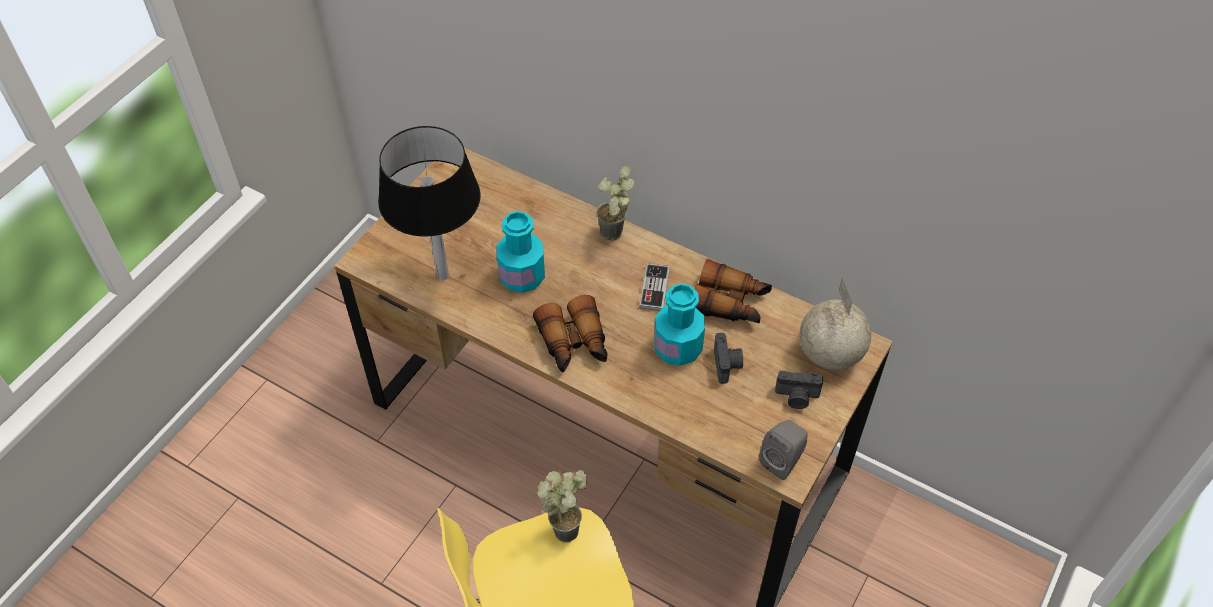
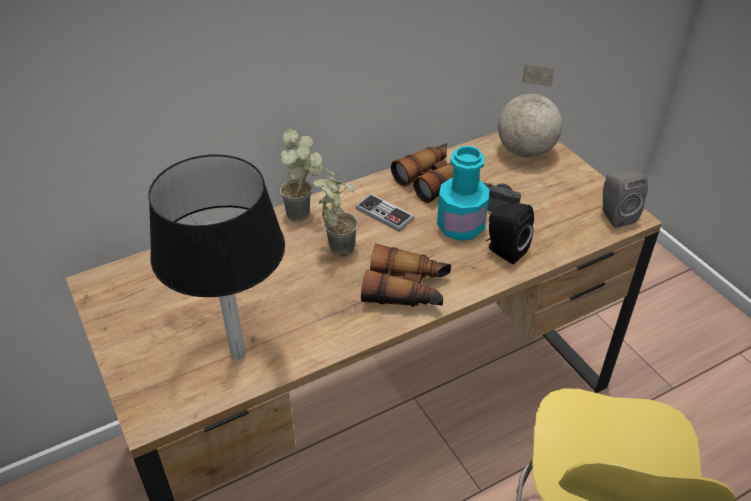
camera: 60 degrees left, 10 degrees down
turquoise bottle [497,211,545,293] -> none
potted plant [537,470,587,542] -> potted plant moved to [313,169,358,257]
camera [775,371,823,409] -> none
none -> black speaker [486,203,534,264]

